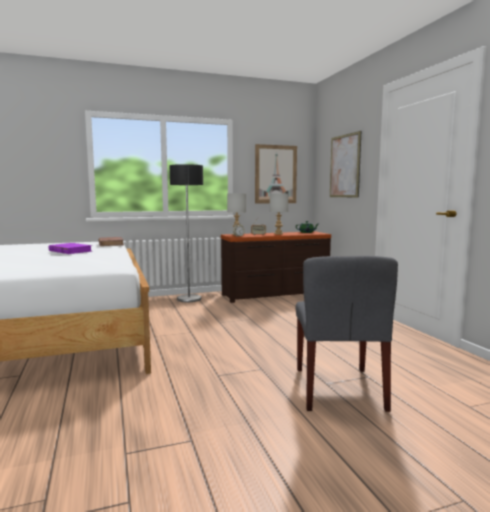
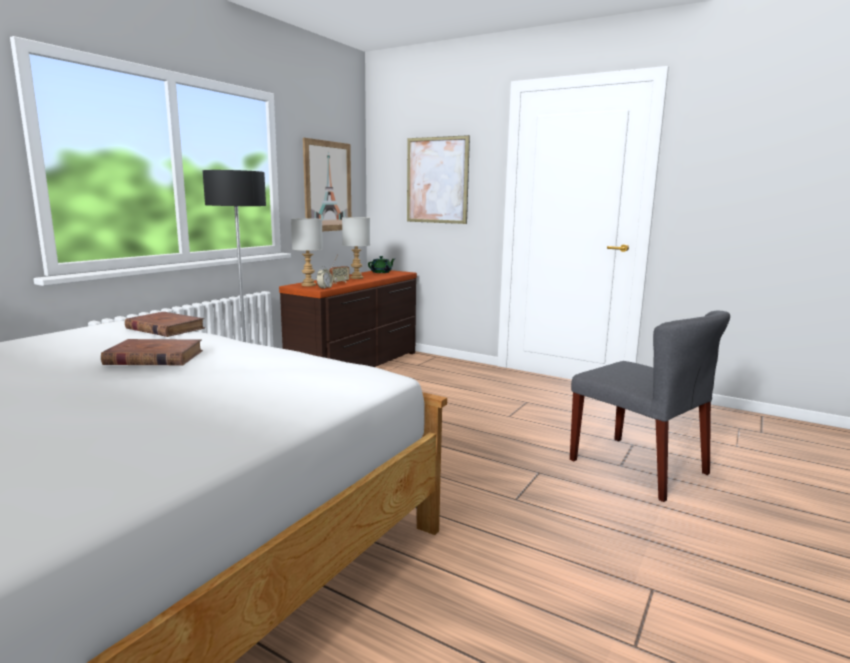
camera: 40 degrees left, 5 degrees up
purple book [49,243,92,254] -> brown book [101,339,203,365]

